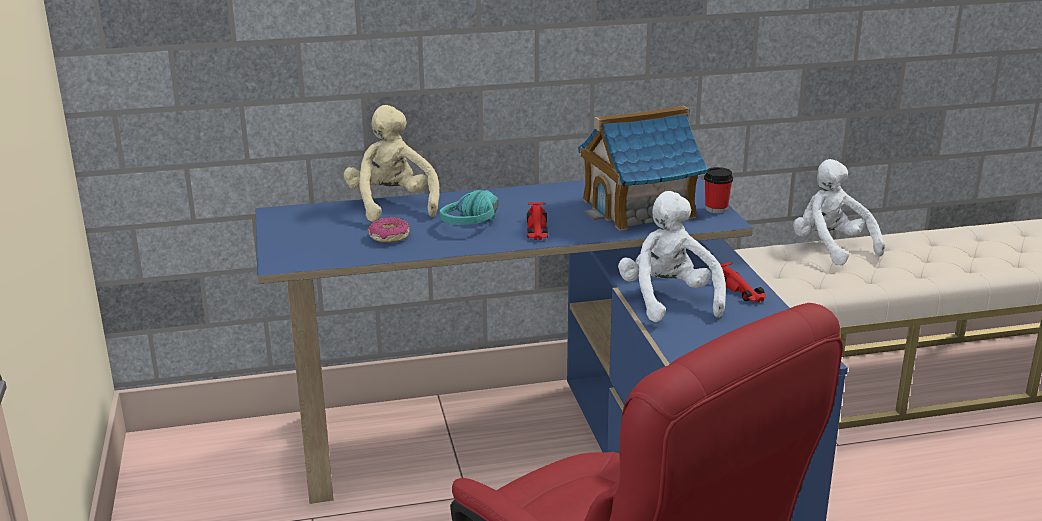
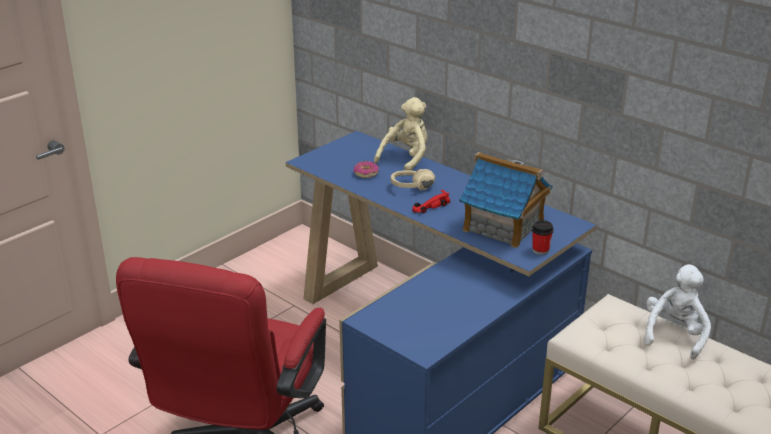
camera: 55 degrees right, 5 degrees up
turquoise headphones [439,190,499,225] -> beige headphones [391,169,435,190]
white plush toy [618,191,726,322] -> none
red toy car [720,262,766,302] -> none

